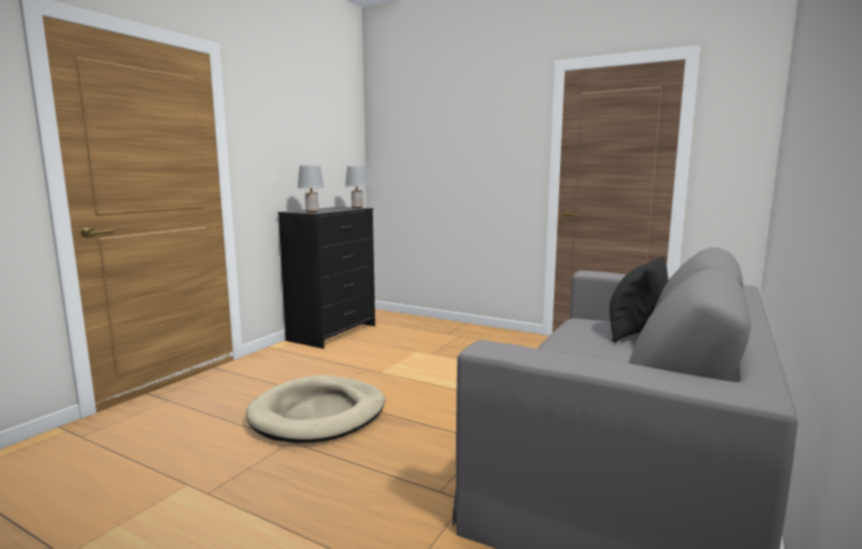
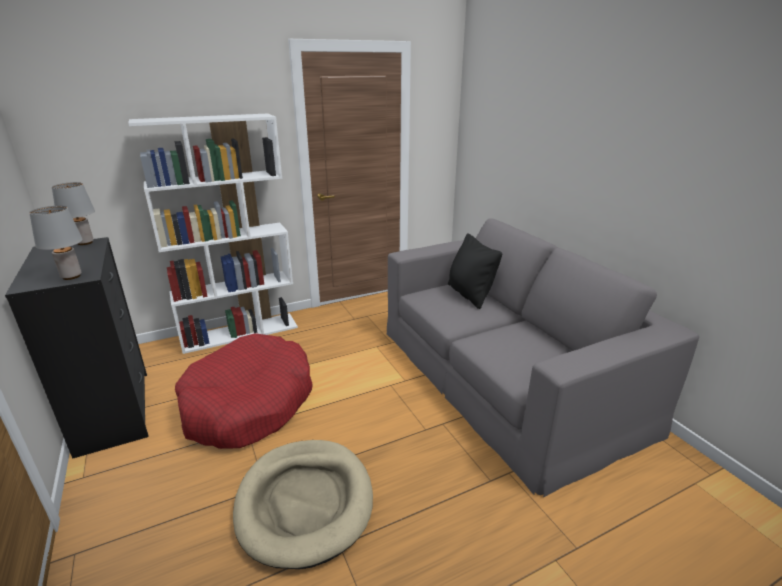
camera: 55 degrees left, 15 degrees up
none -> white bookcase [128,113,298,354]
none -> red dog bed [175,333,313,449]

